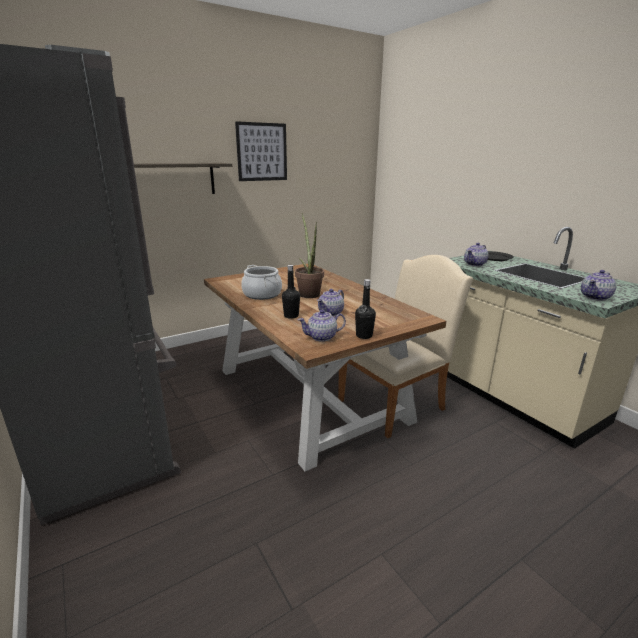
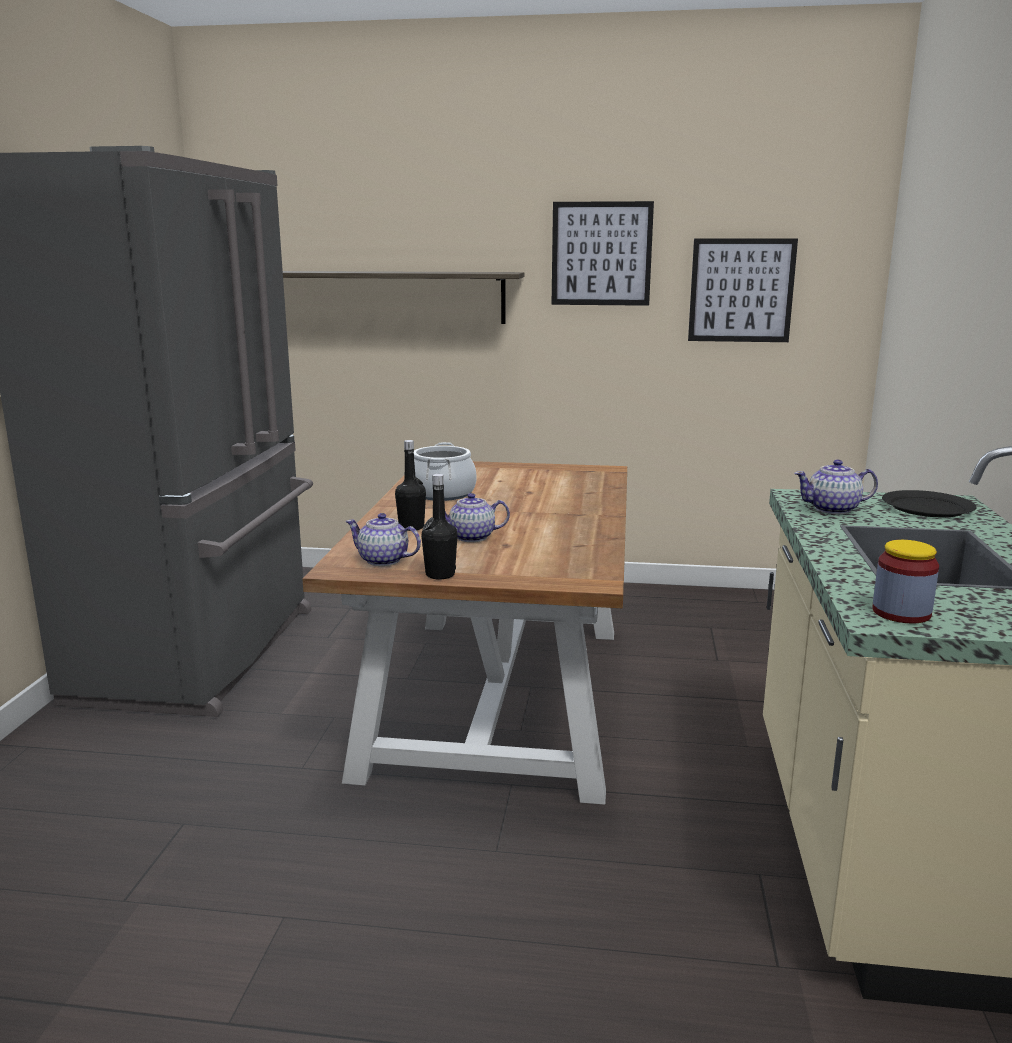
camera: 40 degrees right, 5 degrees down
potted plant [295,213,324,298] -> none
beige chair [338,255,473,438] -> none
teapot [581,270,616,301] -> jar [872,540,939,623]
none -> picture [688,238,798,342]

